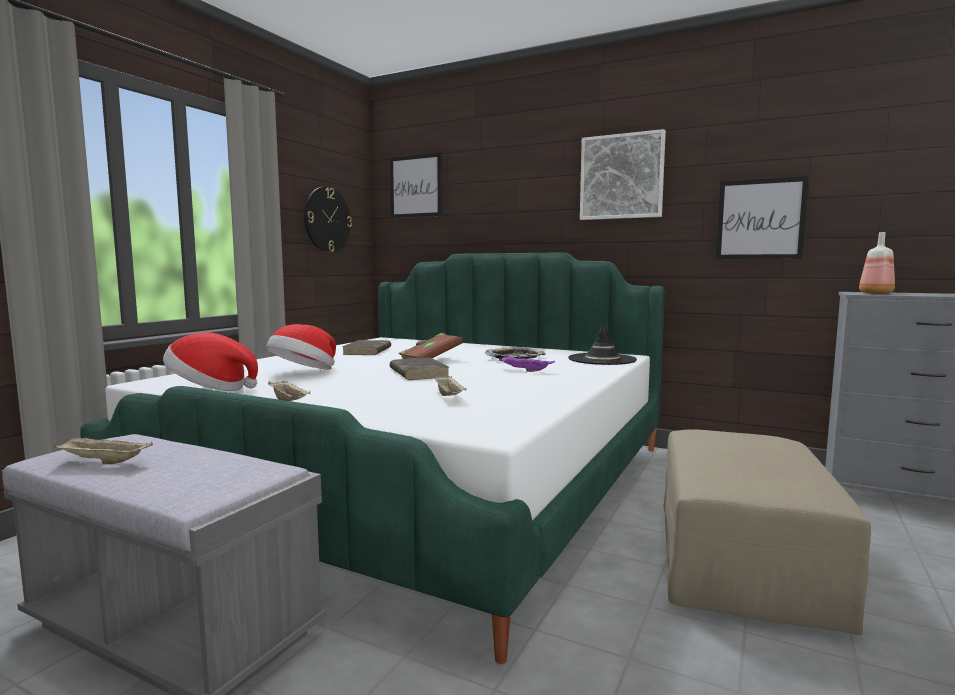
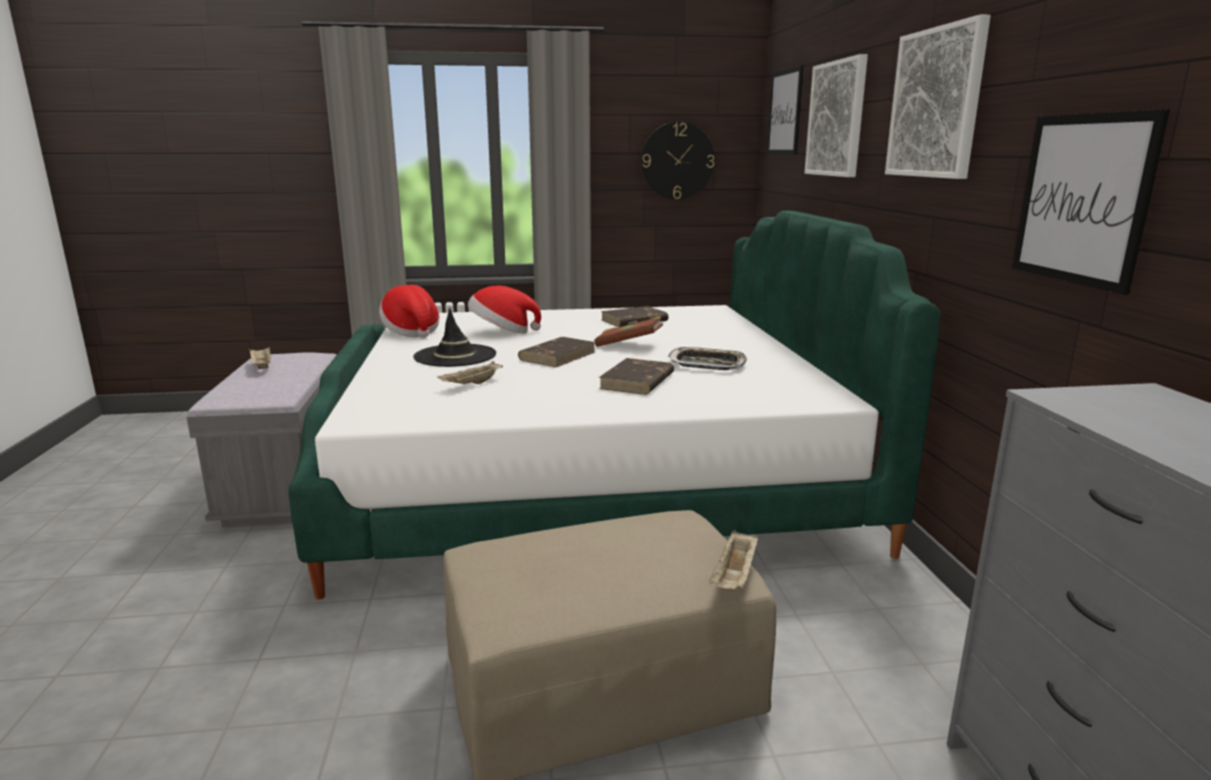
camera: 55 degrees right, 10 degrees up
beige tray [268,381,310,401] -> beige tray moved to [709,530,758,589]
purple tray [499,357,555,372] -> brown book [599,358,674,395]
black hat [568,319,637,365] -> black hat moved to [413,308,496,367]
bottle [859,232,895,294] -> none
none -> picture [805,54,868,177]

